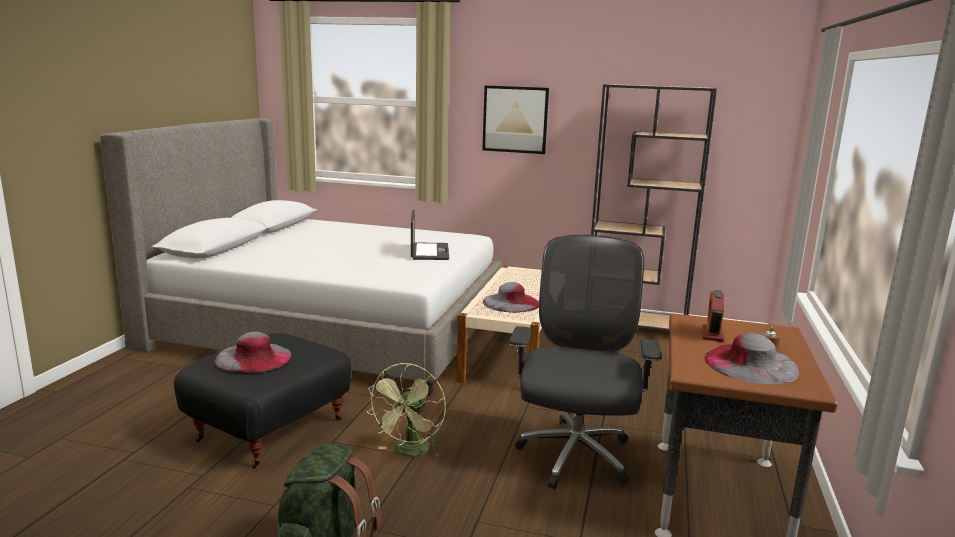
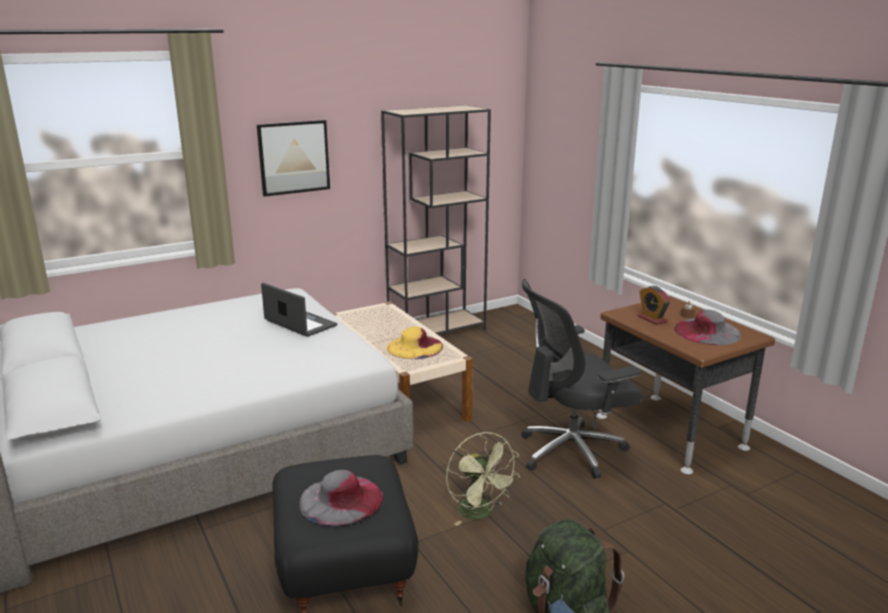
camera: 45 degrees left, 5 degrees up
grey hat [483,282,539,313] -> yellow hat [387,326,443,359]
office chair [509,235,661,489] -> office chair turned 75 degrees counterclockwise [521,279,642,479]

